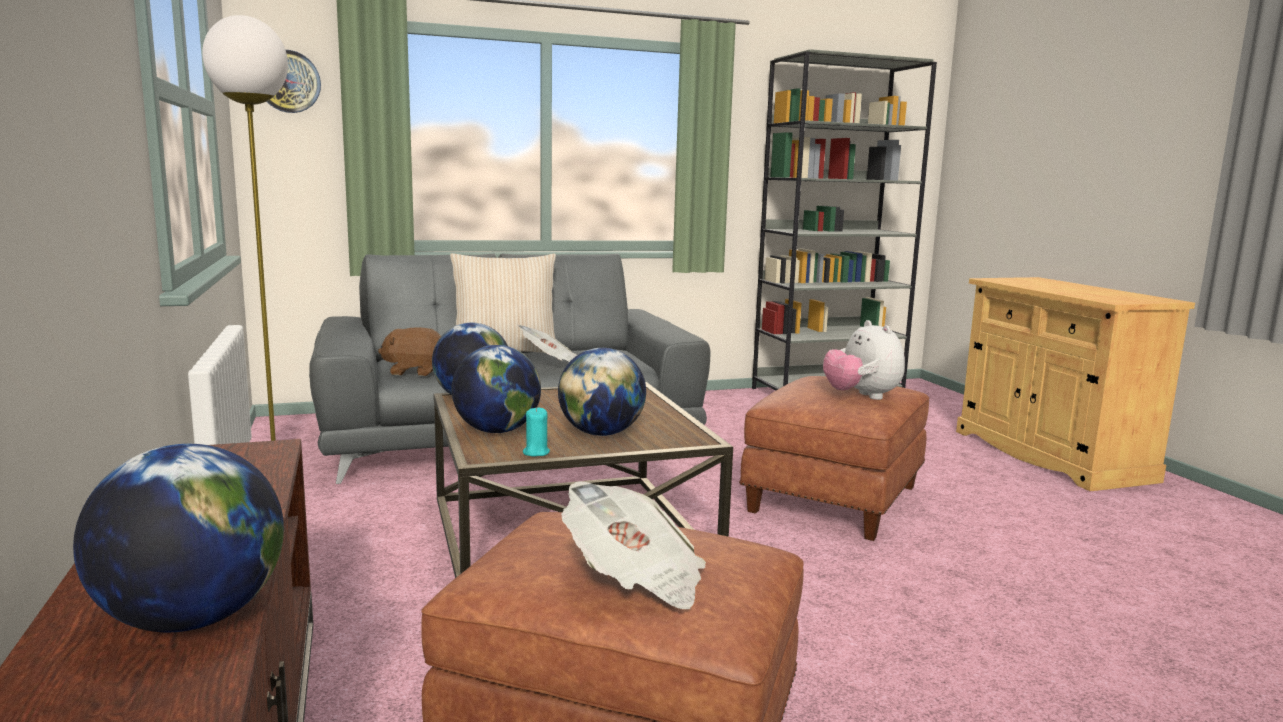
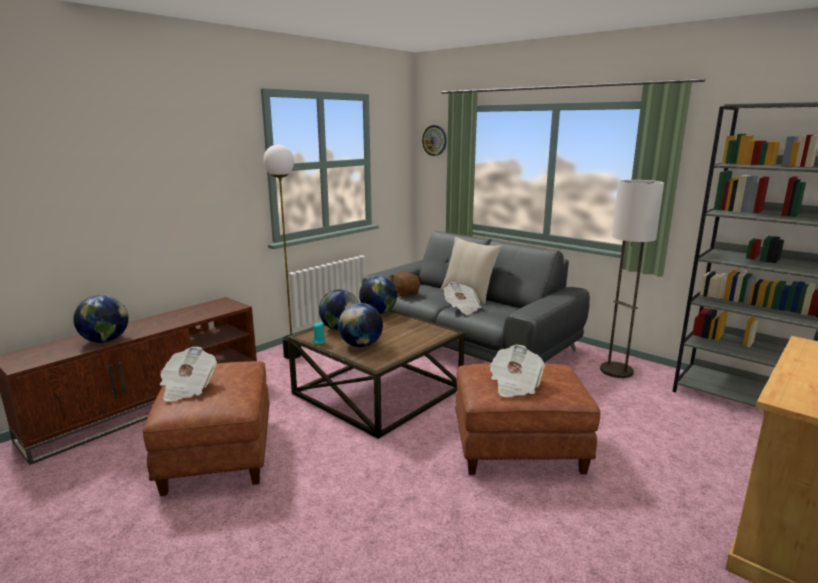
camera: 60 degrees right, 5 degrees up
plush toy [823,320,905,400] -> newspaper [489,345,545,397]
none -> floor lamp [600,180,664,378]

